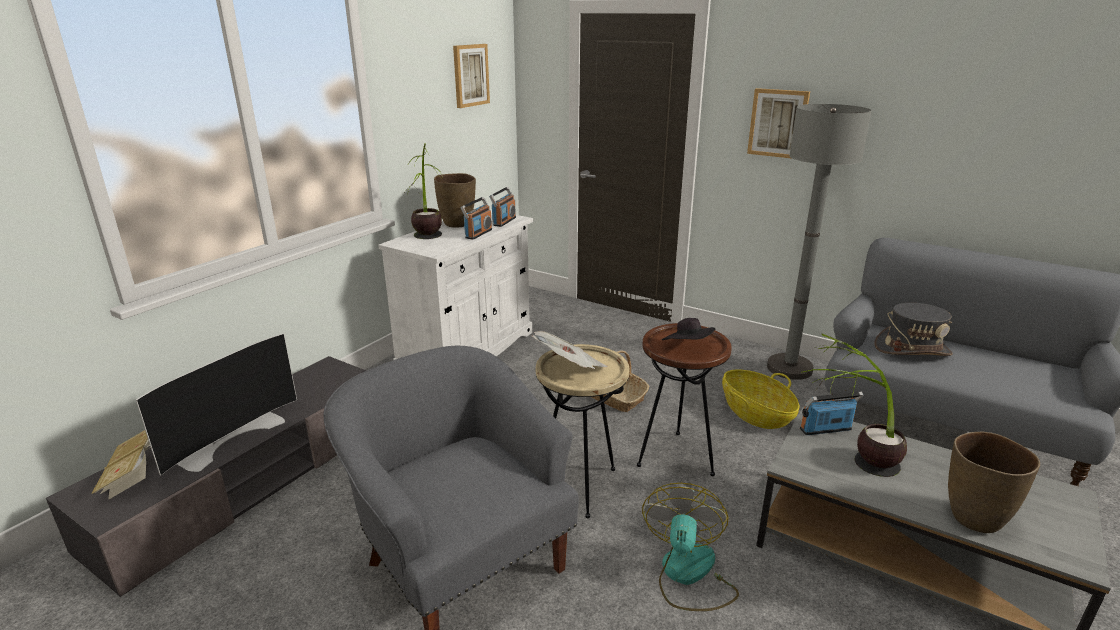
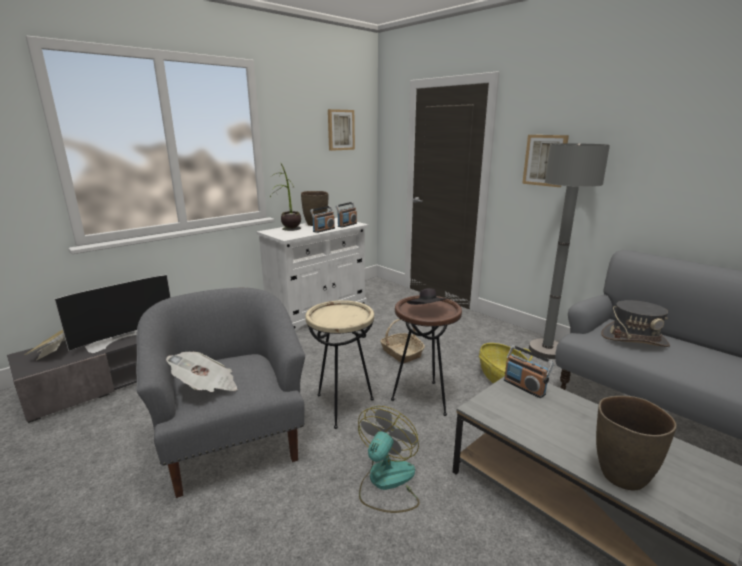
camera: 15 degrees right, 5 degrees down
newspaper [532,331,608,369] -> newspaper moved to [166,352,237,392]
radio [800,391,864,435] -> radio turned 135 degrees counterclockwise [504,345,554,398]
potted plant [801,333,907,477] -> none

